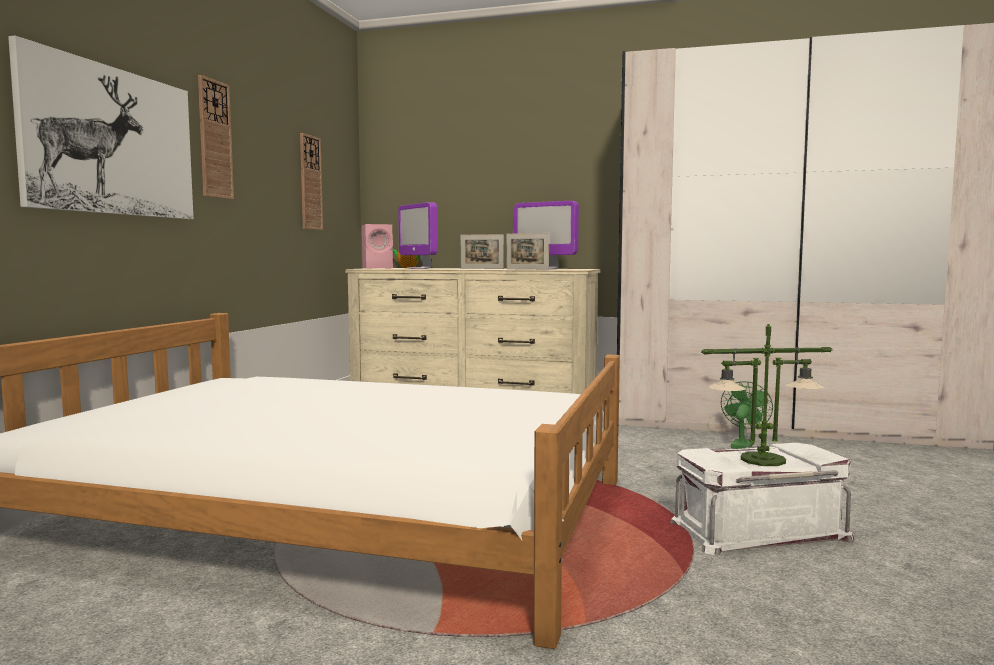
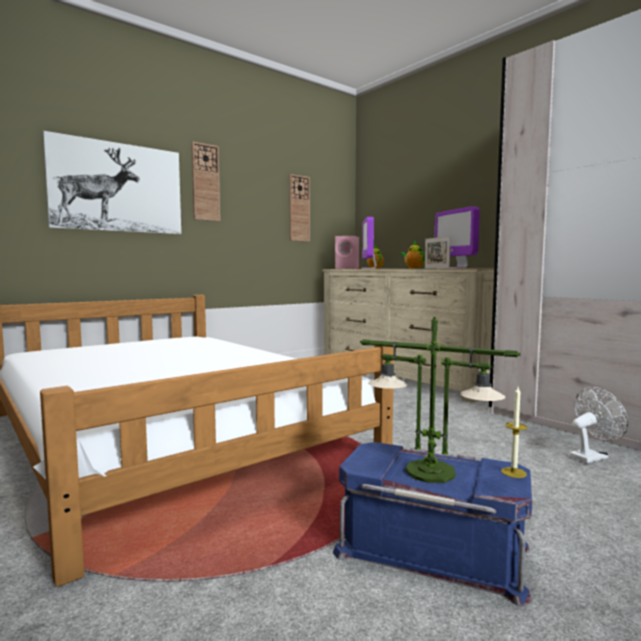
camera: 35 degrees right, 0 degrees up
picture frame [460,234,504,269] -> teapot [401,242,425,269]
white storage box [670,443,854,555] -> blue storage box [333,442,533,606]
green fan [721,381,773,449] -> white fan [570,387,628,463]
none -> candle [501,387,527,478]

